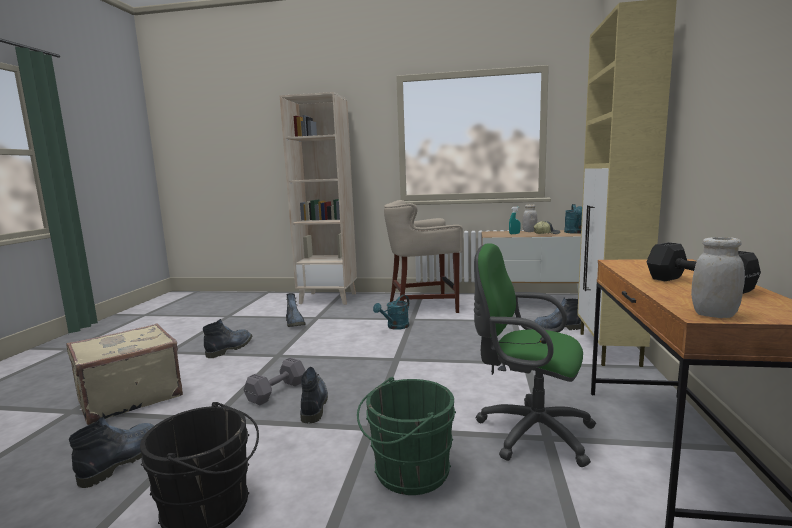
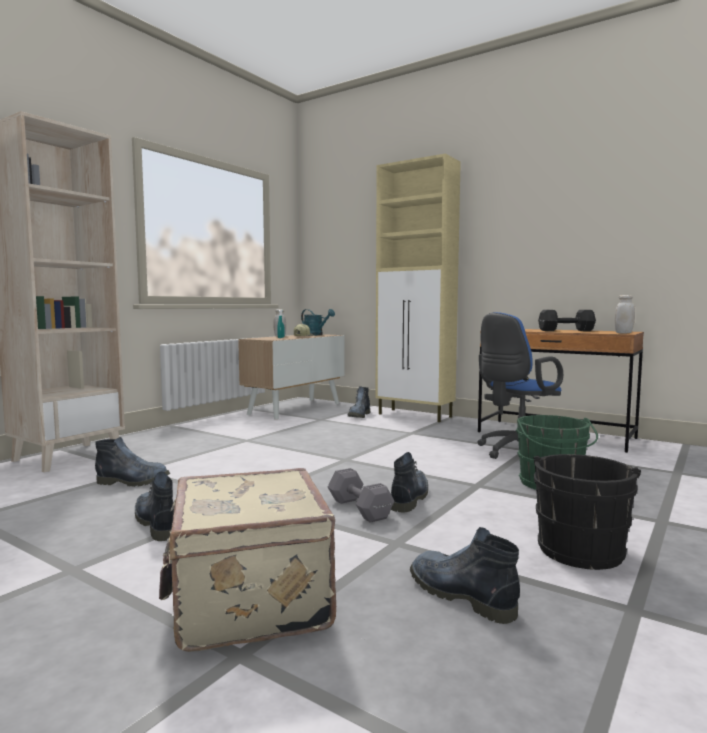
camera: 65 degrees left, 5 degrees down
boot [300,367,328,423] -> boot turned 90 degrees clockwise [391,452,428,512]
turquoise watering can [373,295,409,330] -> none
beige stool [384,200,463,313] -> none
green office chair [474,243,596,467] -> blue office chair [477,312,563,459]

